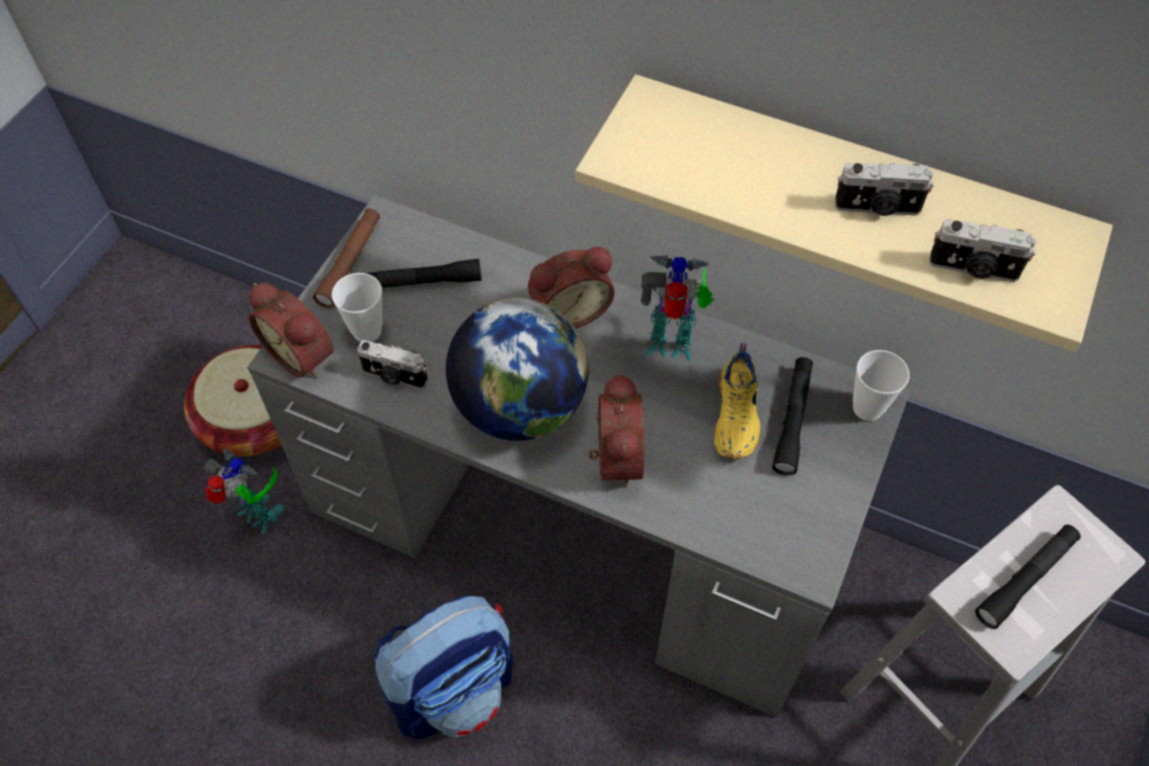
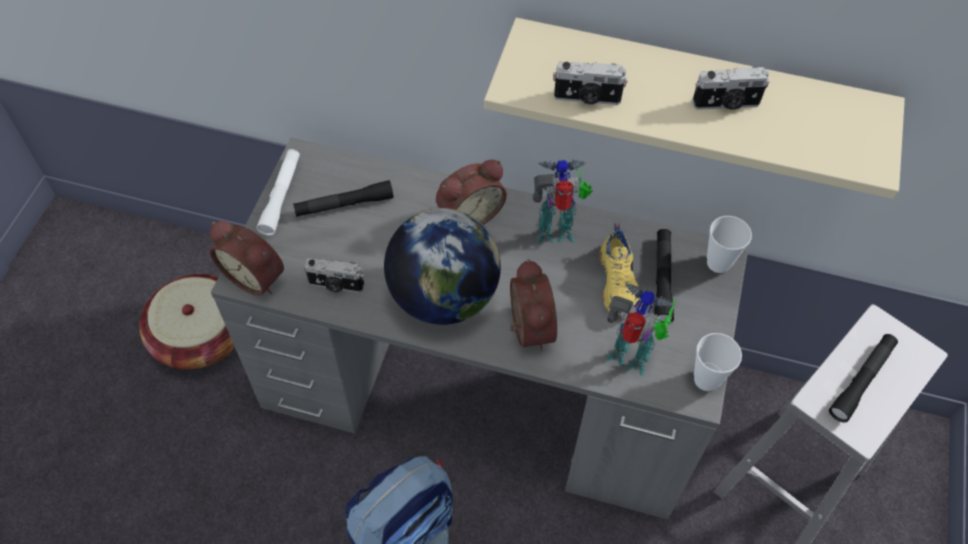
camera: 10 degrees left, 0 degrees up
toy robot [203,448,284,534] -> toy robot moved to [606,283,674,376]
brown flashlight [313,208,380,308] -> white flashlight [256,149,300,236]
cup [332,273,382,342] -> cup moved to [694,333,742,391]
camera [929,219,1037,282] -> camera moved to [553,62,628,105]

